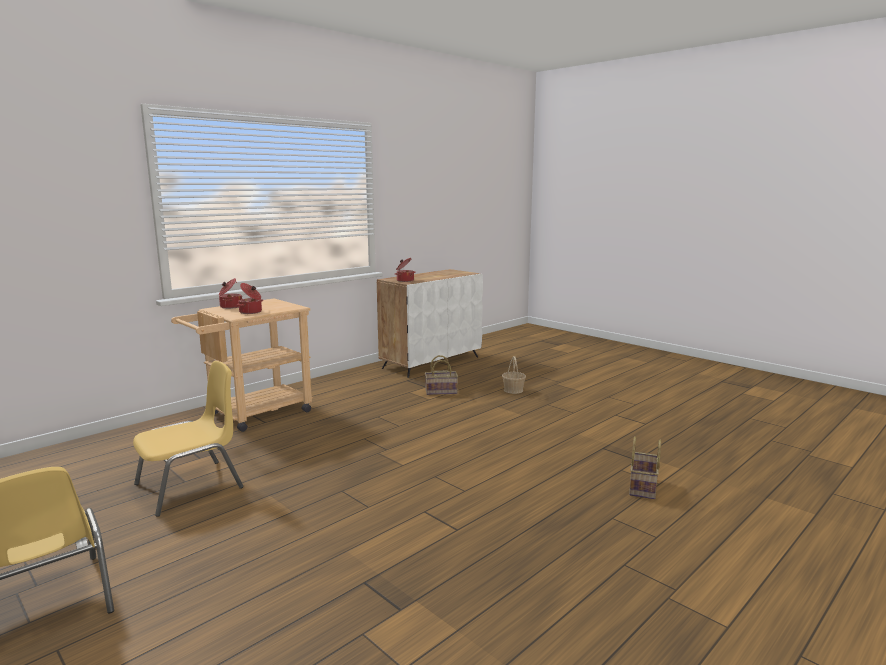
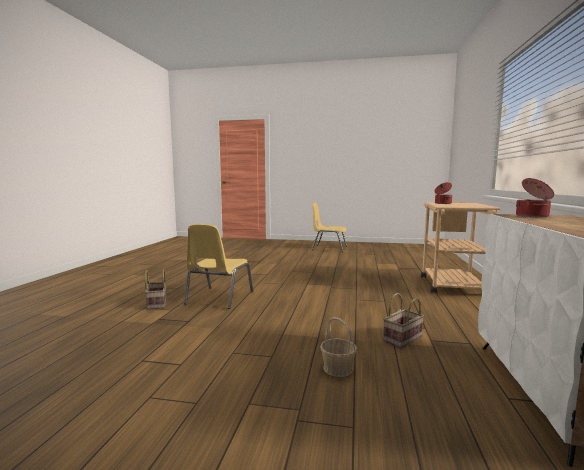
camera: 145 degrees right, 5 degrees down
yellow chair [133,361,244,517] -> yellow chair moved to [184,224,253,309]
cooking pot [219,278,242,309] -> none

